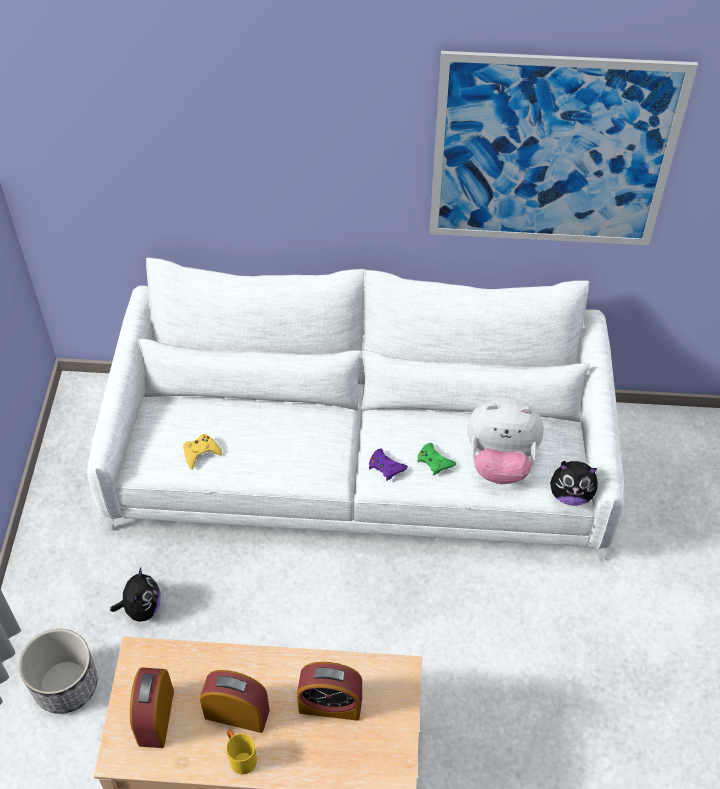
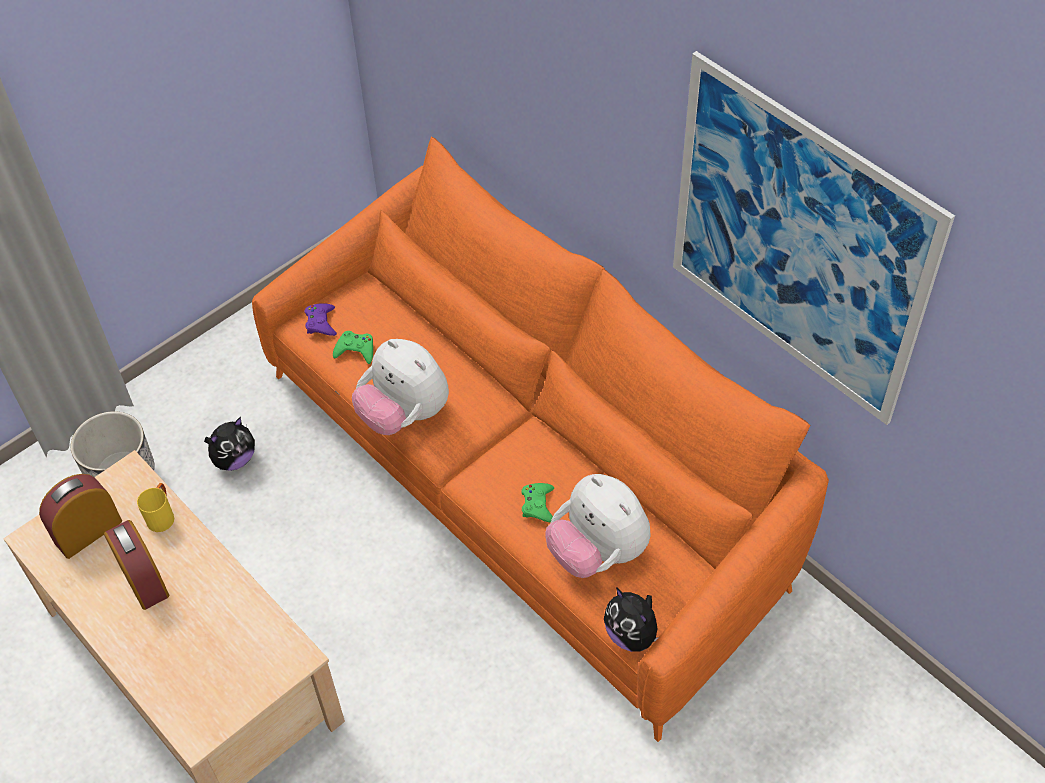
camera: 45 degrees right, 0 degrees up
white sofa [87,257,624,562] -> orange sofa [252,136,829,742]
yellow game controller [183,434,222,469] -> green game controller [333,331,373,364]
yellow mug [226,730,257,774] -> yellow mug moved to [137,483,174,532]
alarm clock [297,662,362,721] -> none
purple game controller [369,448,408,481] -> purple game controller moved to [305,303,337,336]
none -> plush toy [352,339,449,435]

